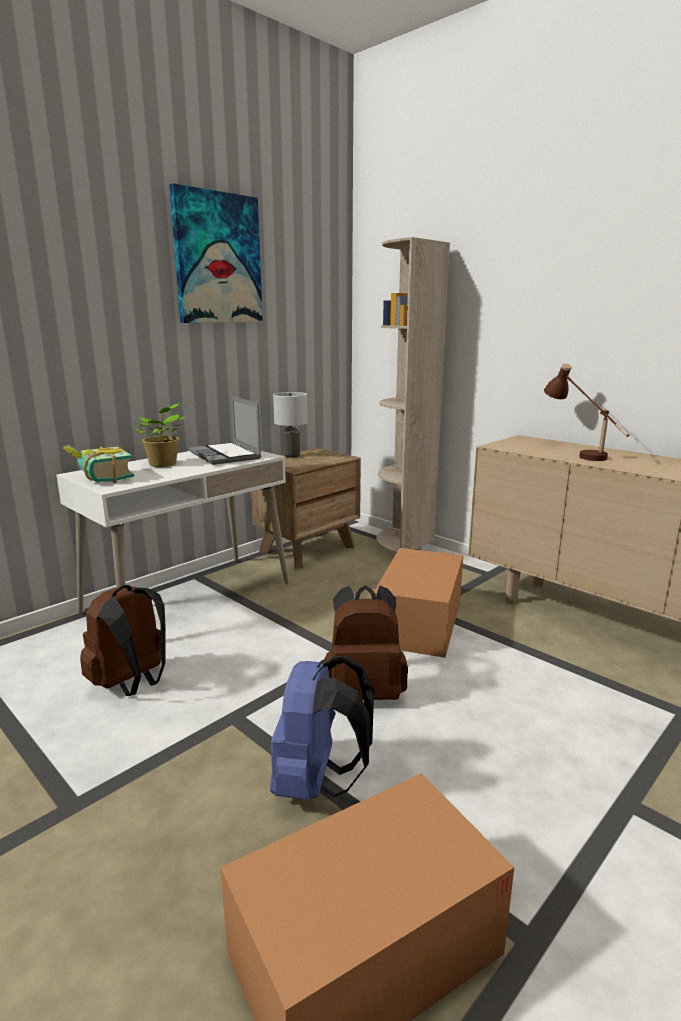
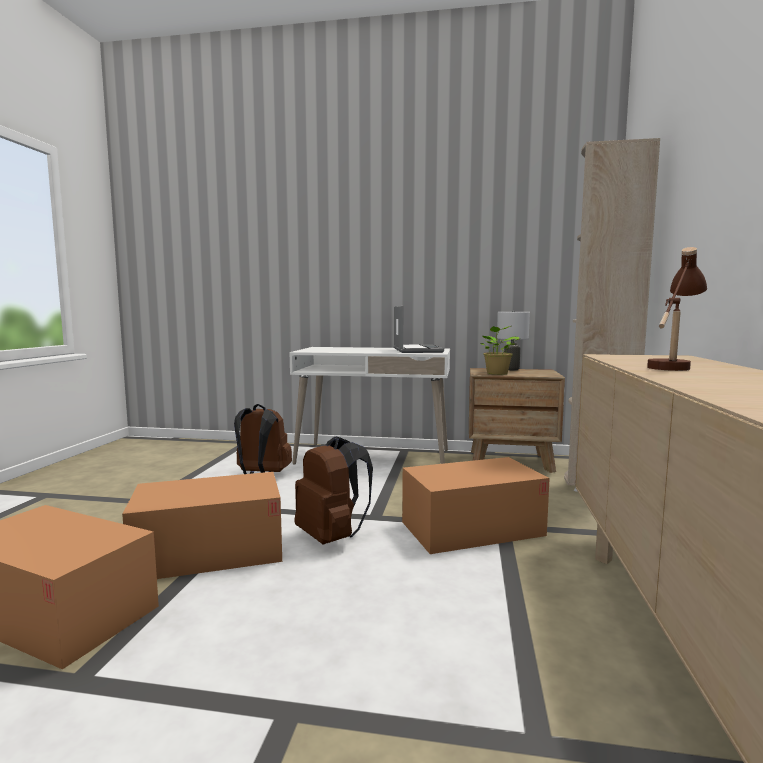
camera: 55 degrees right, 10 degrees down
book [63,445,134,483] -> none
potted plant [136,403,185,467] -> potted plant moved to [480,326,521,375]
picture [169,183,263,323] -> none
laptop [189,395,261,465] -> laptop turned 150 degrees clockwise [394,306,444,353]
blue backpack [270,656,374,800] -> cardboard box [122,472,282,579]

